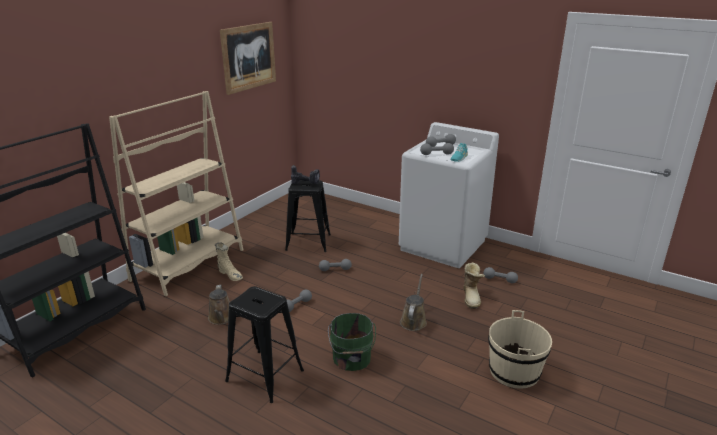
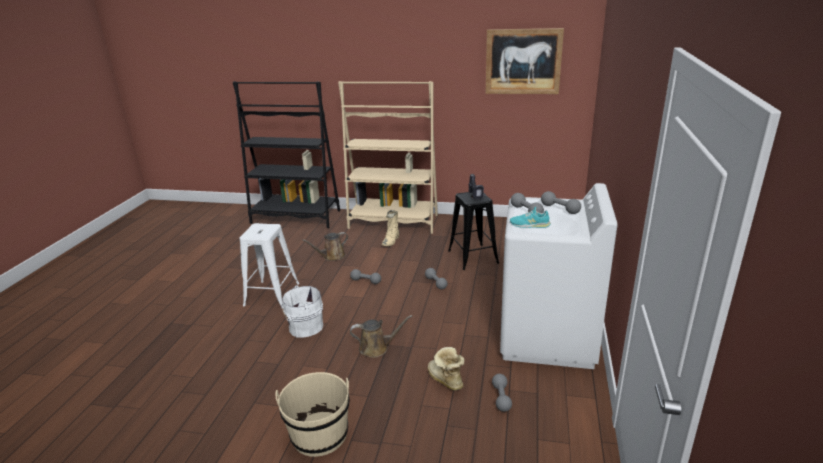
camera: 70 degrees right, 0 degrees up
black stool [225,286,304,403] -> white stool [240,223,299,309]
green bucket [328,313,376,371] -> white bucket [281,285,323,338]
boot [464,262,485,309] -> boot turned 75 degrees clockwise [428,347,464,391]

